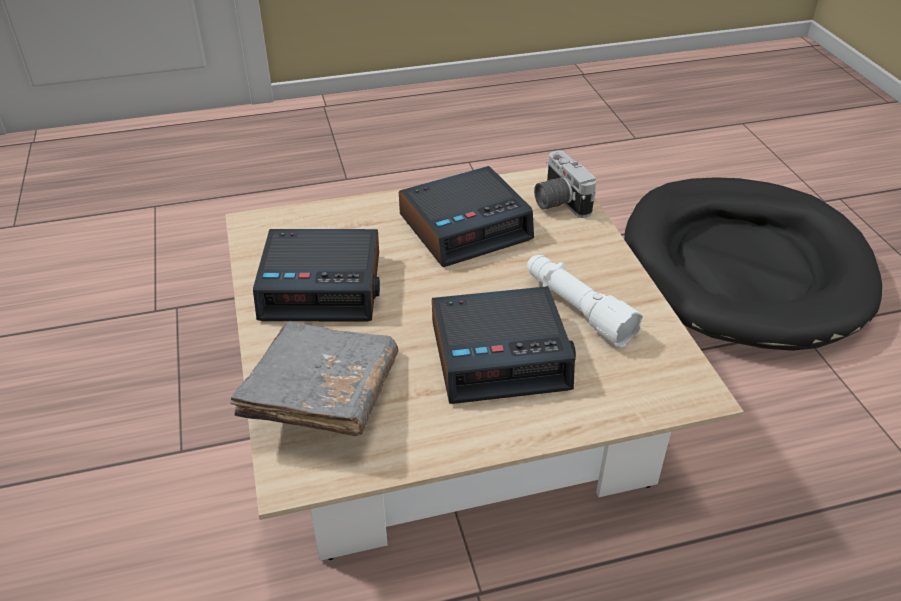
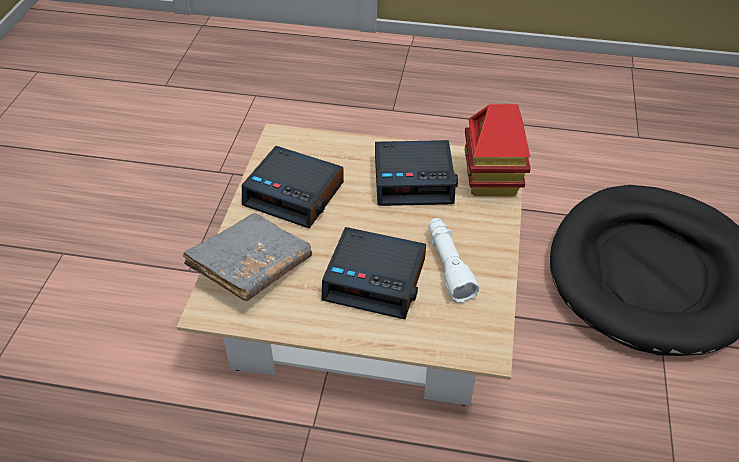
camera: 25 degrees right, 5 degrees up
camera [534,151,596,218] -> toy house [465,104,531,196]

